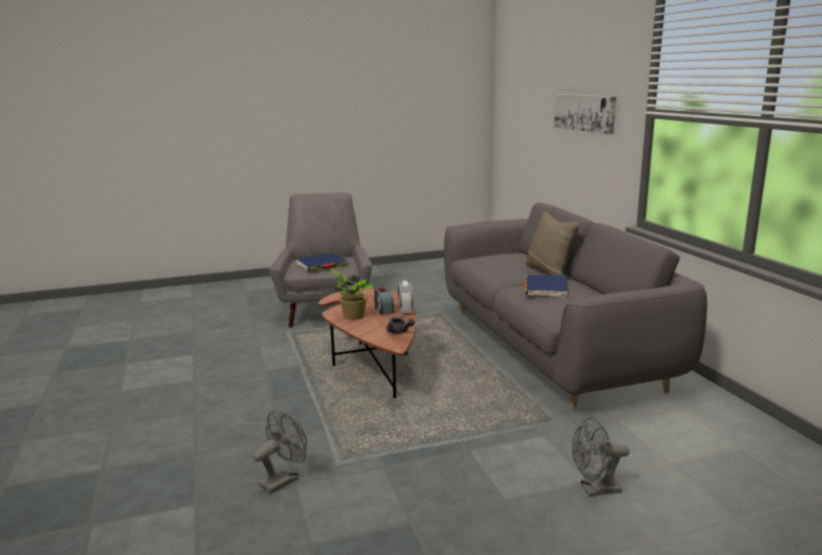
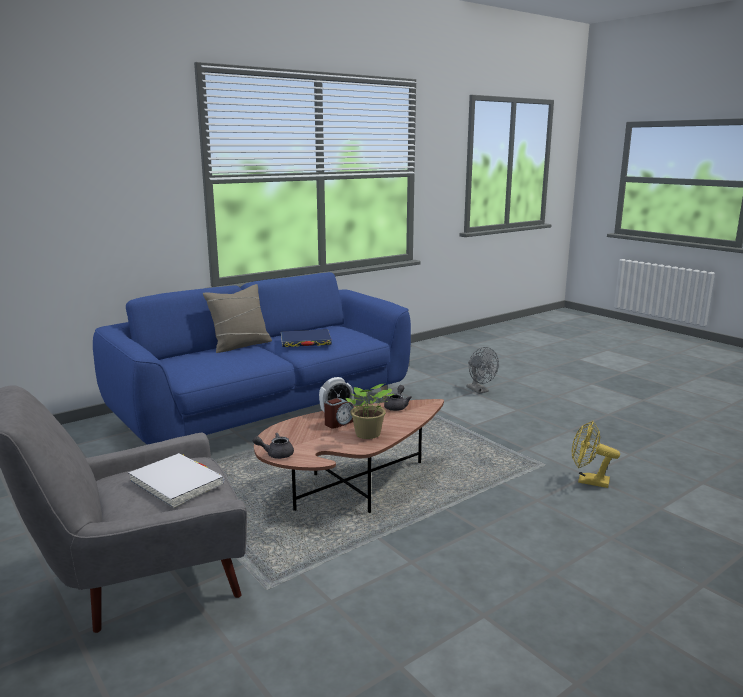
camera: 110 degrees left, 0 degrees up
grey fan [253,411,307,493] -> yellow fan [572,421,620,488]
blue book [297,253,348,271] -> white book [129,453,225,508]
grey sofa [444,203,707,411] -> blue sofa [93,272,411,445]
picture [554,94,616,134] -> none

